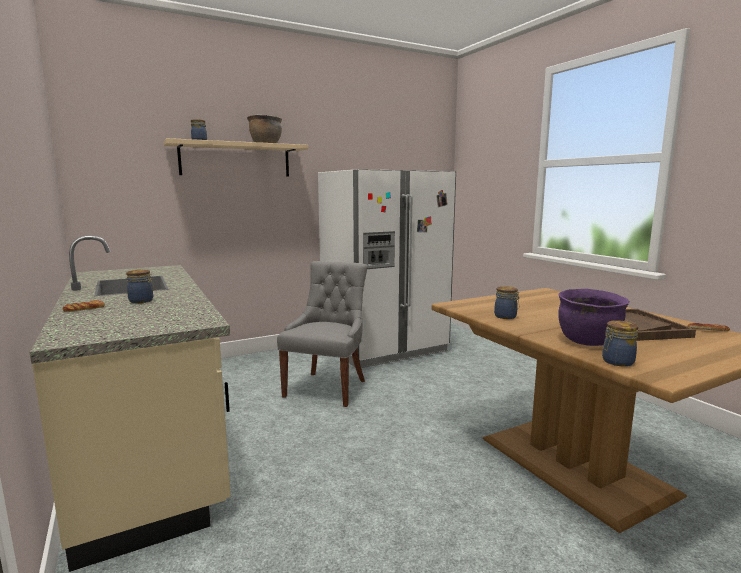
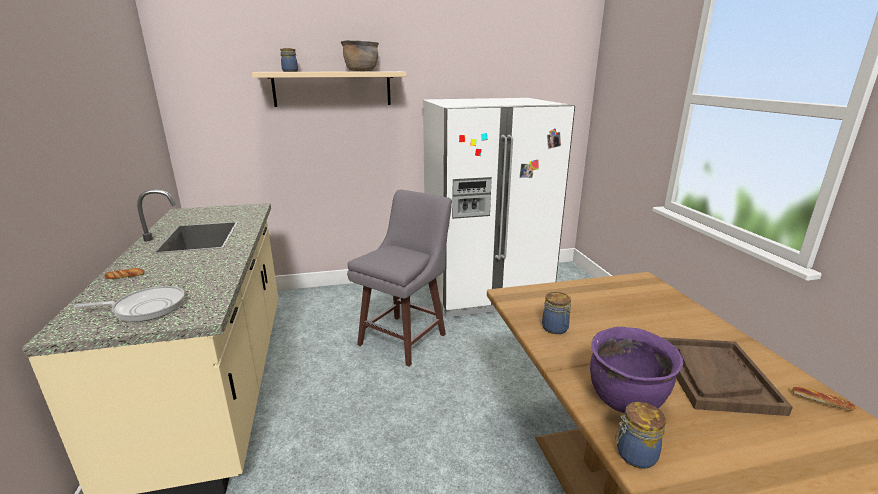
camera: 15 degrees right, 10 degrees up
jar [126,269,154,303] -> none
grey chair [277,261,368,407] -> grey stool [347,190,452,367]
none -> frying pan [74,286,185,322]

